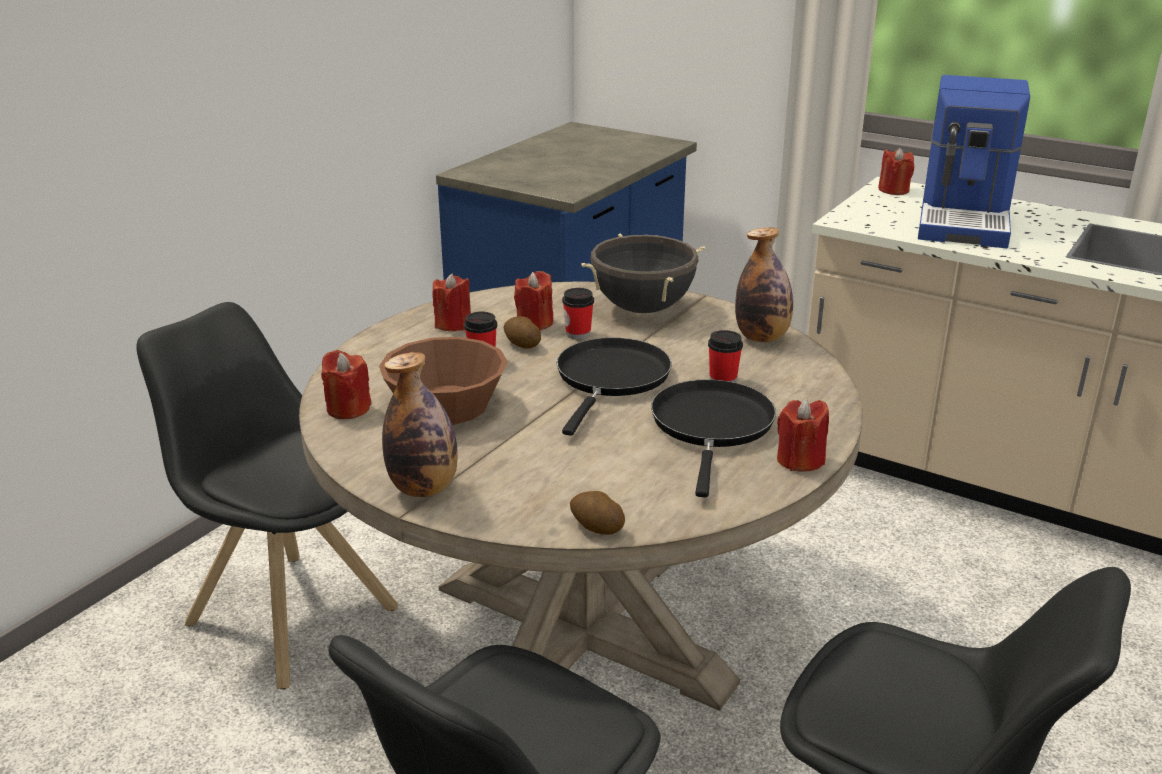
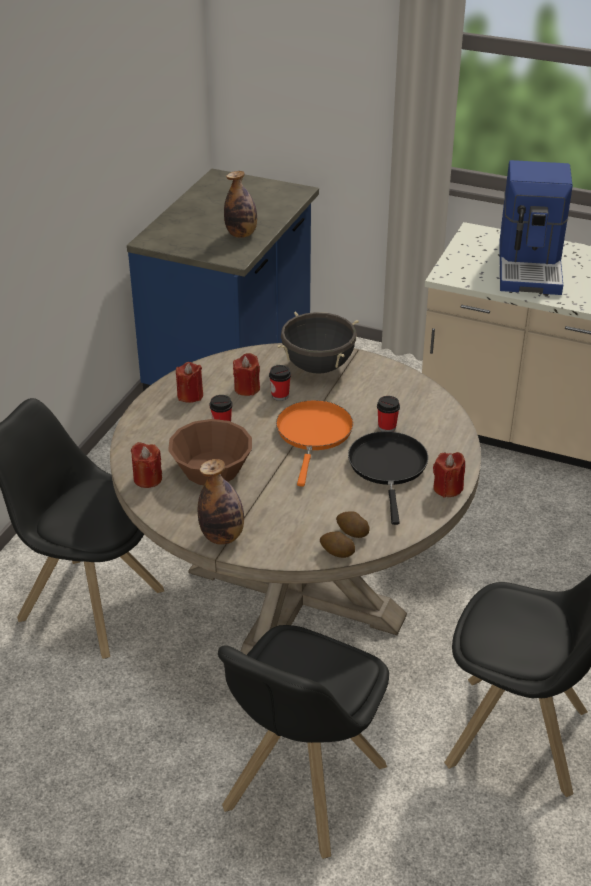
camera: 10 degrees left, 10 degrees up
potato [504,316,541,349] -> potato moved to [336,511,370,538]
black frying pan [557,338,672,436] -> orange frying pan [276,400,353,487]
bottle [735,227,793,342] -> bottle moved to [224,171,257,238]
red candle [878,148,914,195] -> none

